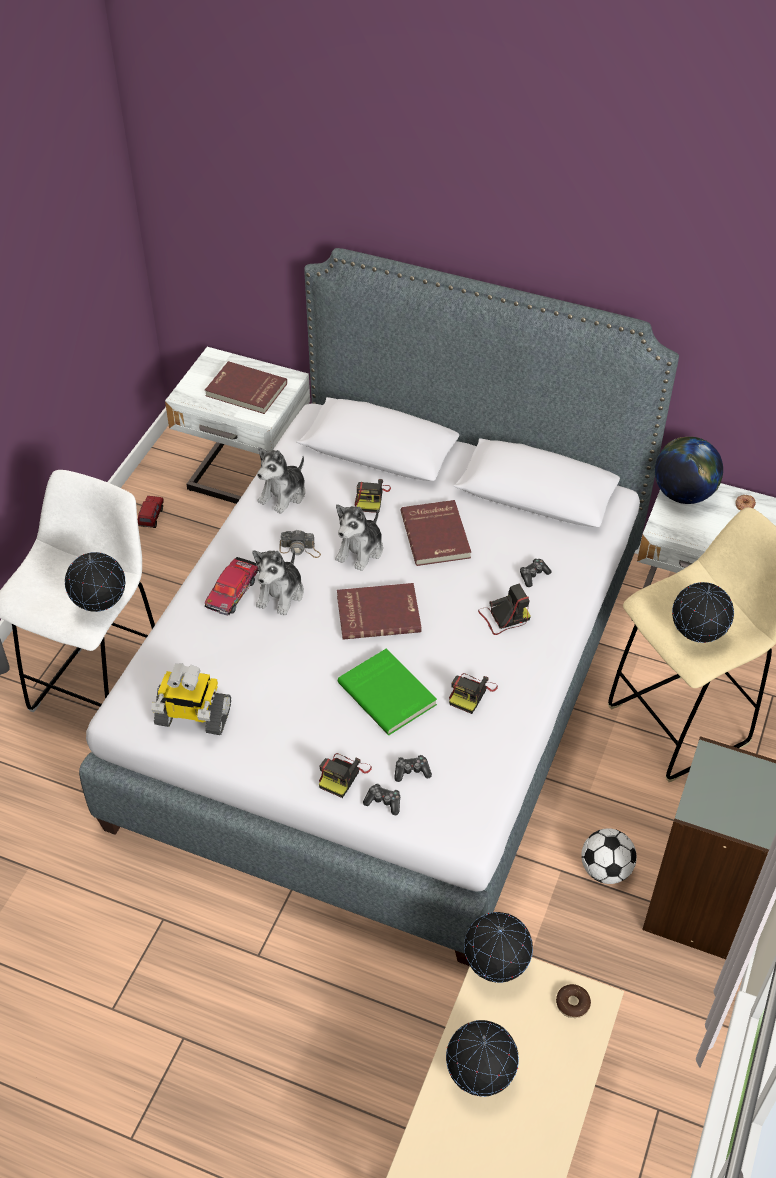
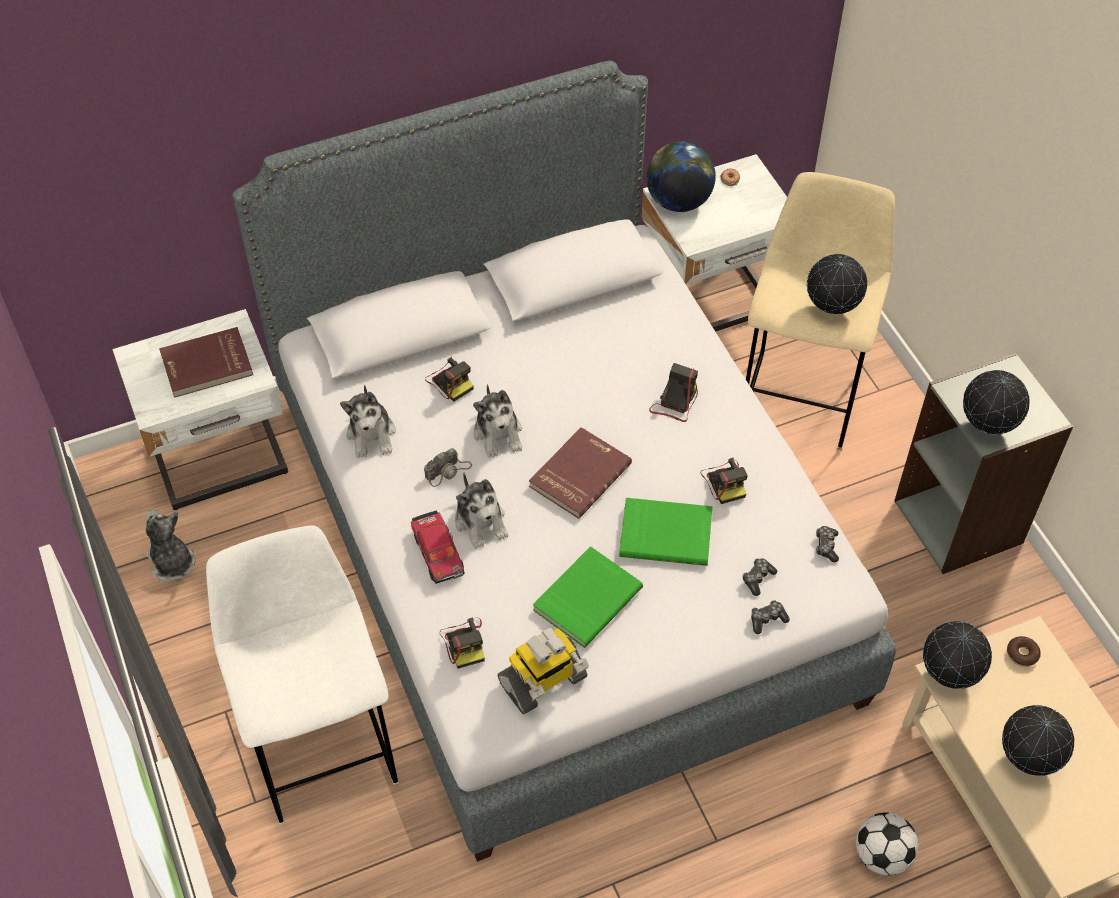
camera: 45 degrees left, 5 degrees up
globe [65,552,125,612] -> globe moved to [963,370,1029,434]
toy truck [138,496,164,528] -> plush toy [145,510,196,582]
camera [319,753,372,798] -> camera moved to [440,618,485,669]
red book [401,500,471,566] -> none
game controller [520,559,552,587] -> game controller moved to [816,526,839,562]
football [581,828,637,884] -> football moved to [856,812,918,876]
none -> green book [533,546,643,648]

